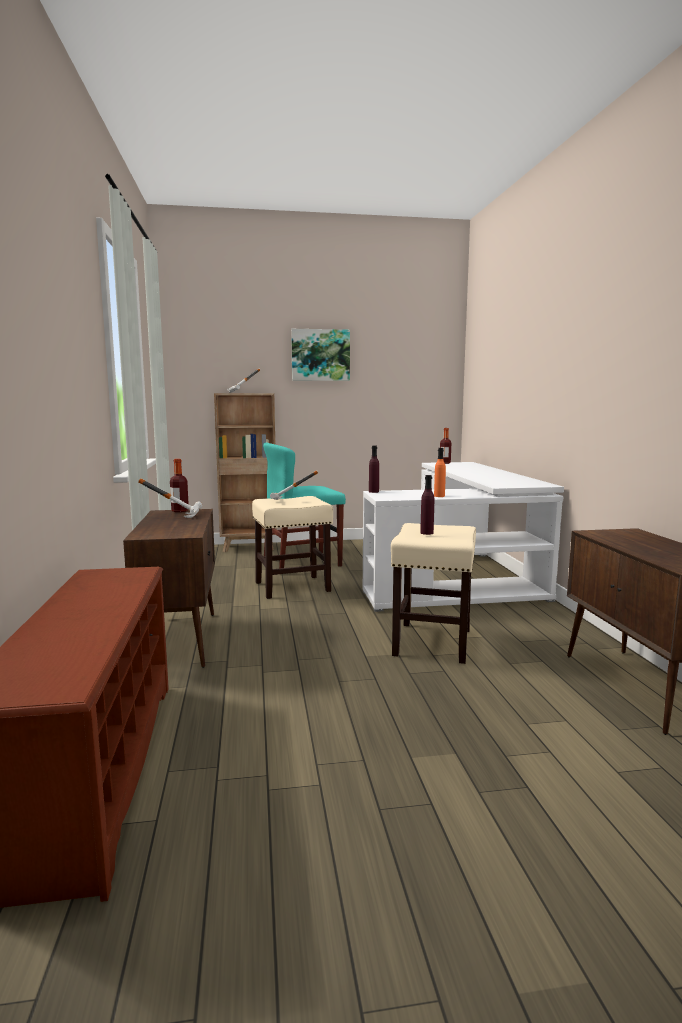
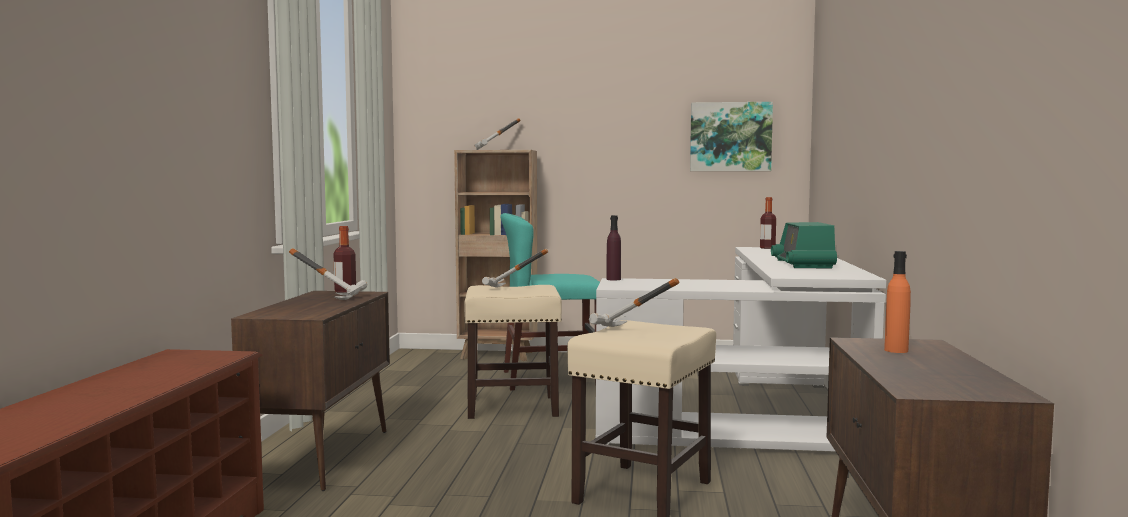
camera: 15 degrees right, 5 degrees down
picture [291,329,350,381] -> picture moved to [690,102,773,171]
purple bottle [420,475,434,535] -> hammer [589,278,679,327]
orange bottle [434,448,446,497] -> orange bottle moved to [884,251,911,353]
none -> radio [771,222,837,268]

